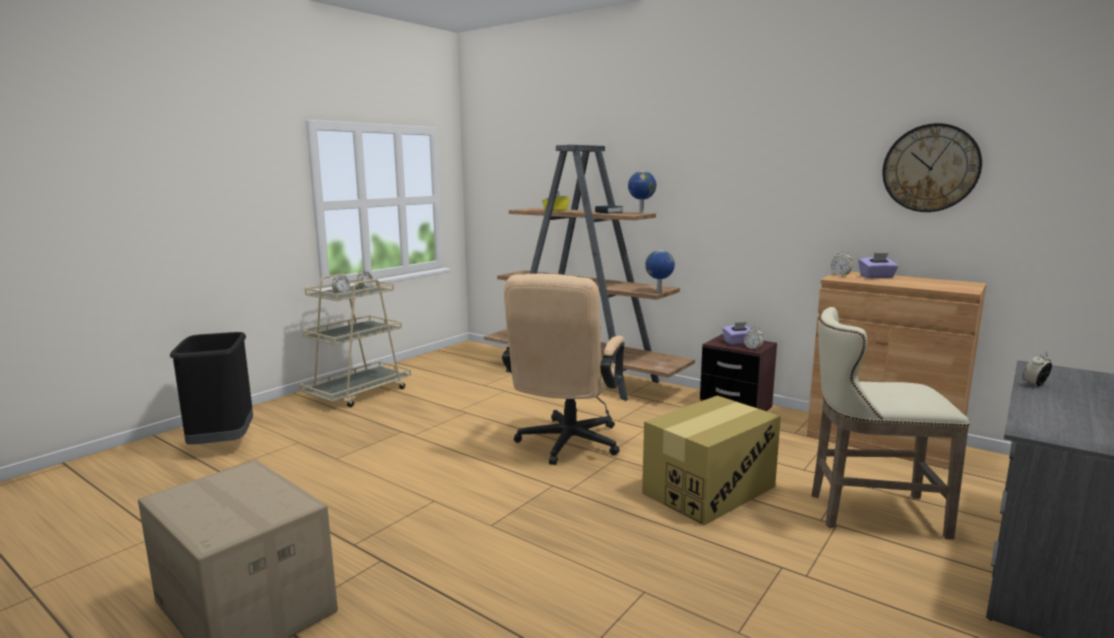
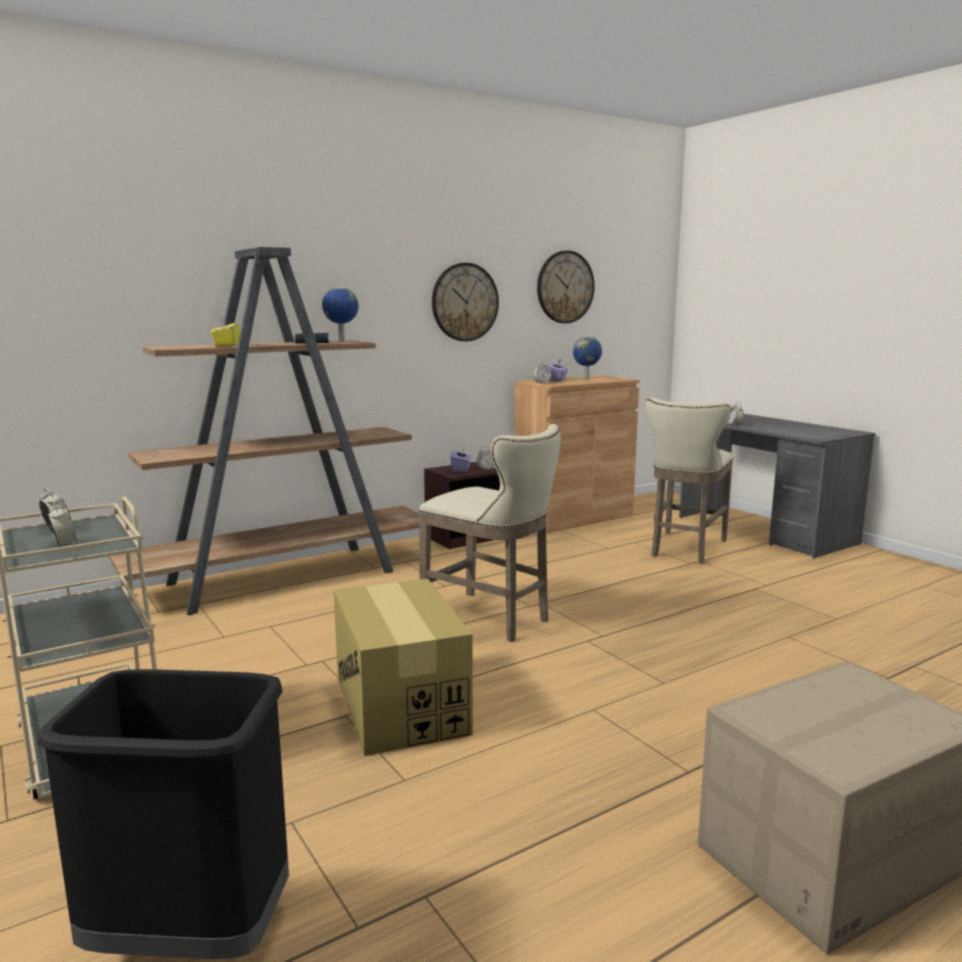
camera: 70 degrees left, 0 degrees up
beige office chair [502,274,624,465] -> beige stool [419,424,560,642]
cardboard box [642,396,781,525] -> cardboard box moved to [334,579,473,756]
globe [645,250,675,293] -> globe moved to [573,337,602,380]
none -> wall clock [432,263,499,341]

